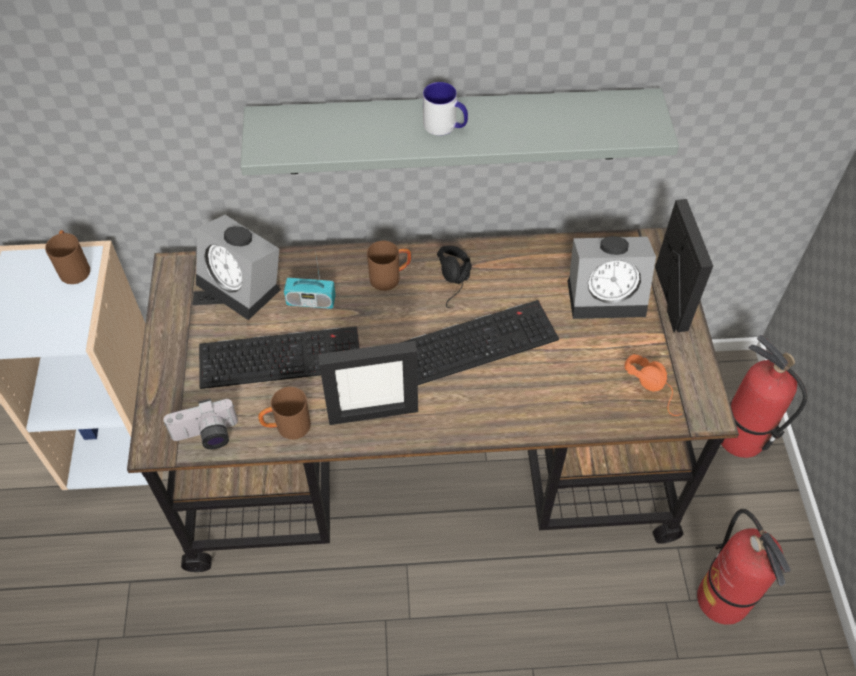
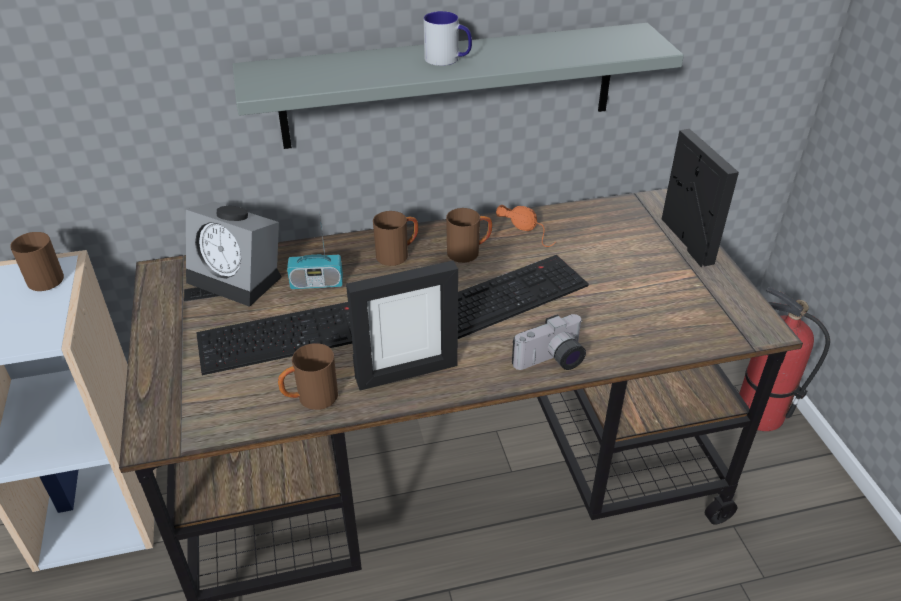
camera: 10 degrees left, 15 degrees down
camera [163,399,238,449] -> camera moved to [512,314,586,370]
black headphones [437,246,472,308] -> brown mug [446,208,492,263]
alarm clock [568,236,656,319] -> none
orange headphones [624,354,682,416] -> orange headphones moved to [496,205,556,247]
fire extinguisher [697,509,791,625] -> none

